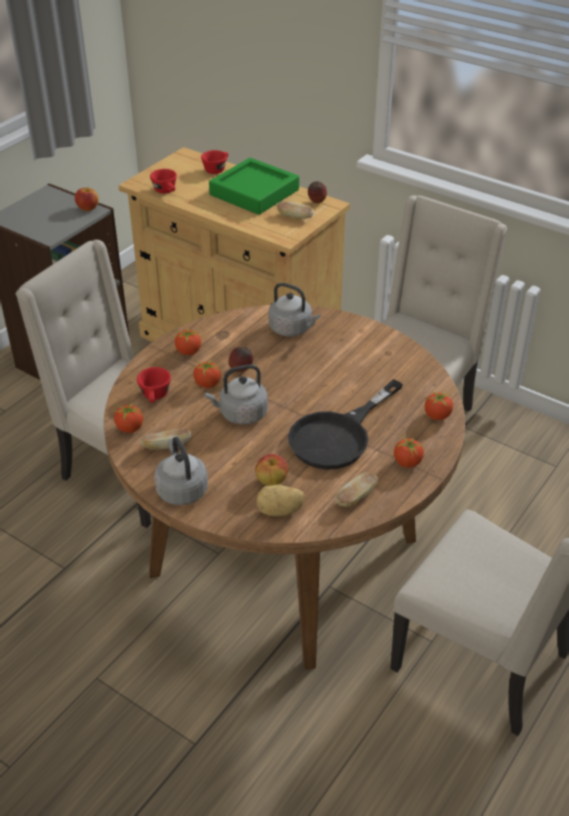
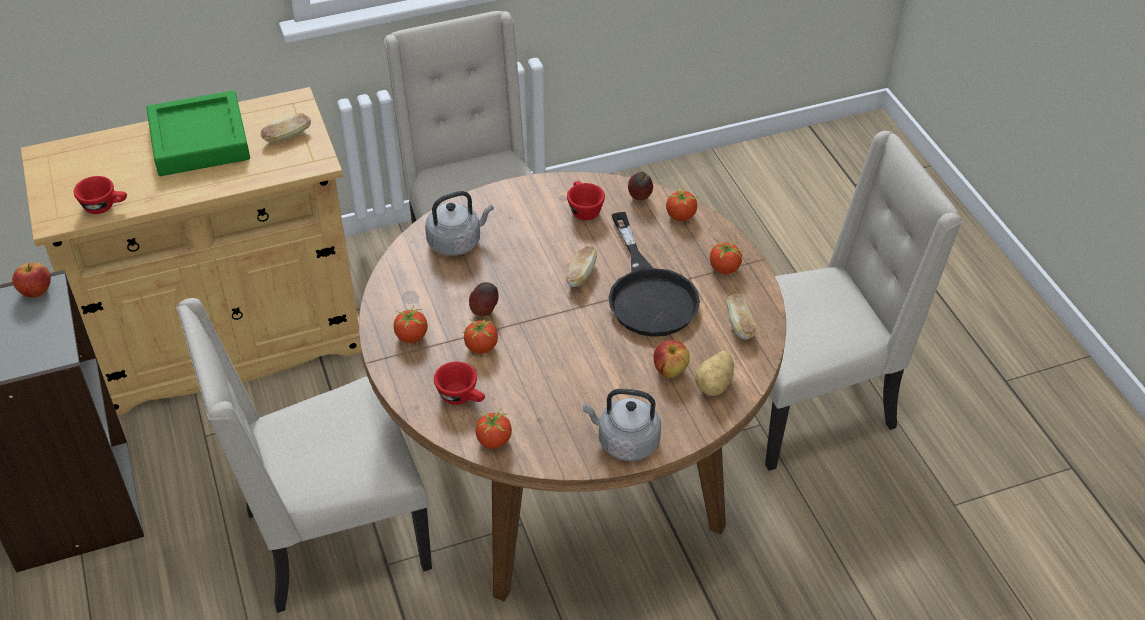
camera: 55 degrees left, 5 degrees up
bread [140,428,191,450] -> bread moved to [566,246,597,287]
red cup [201,150,228,174] -> red cup moved to [567,181,605,220]
grey kettle [204,364,268,425] -> none
apple [308,181,327,203] -> apple moved to [628,172,653,200]

